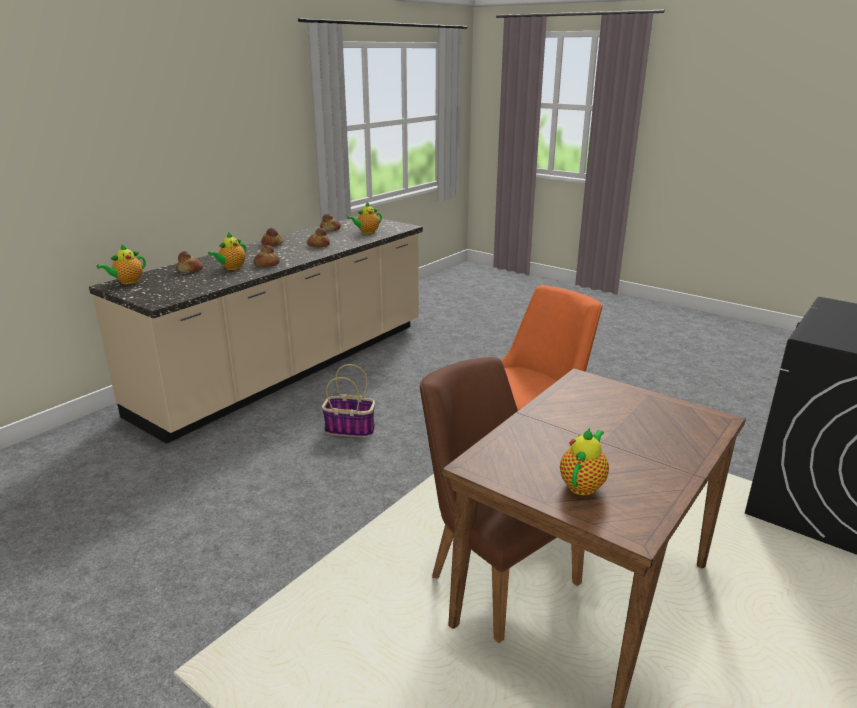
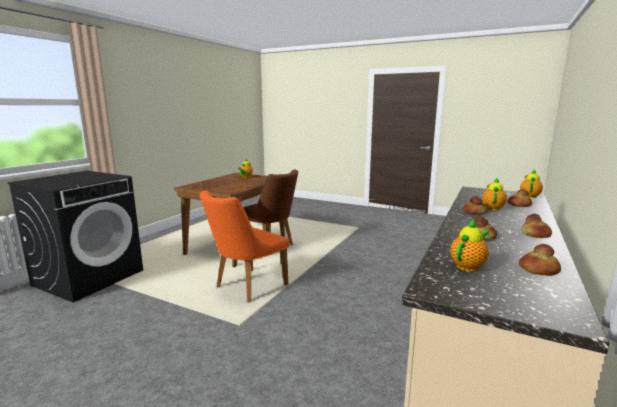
camera: 170 degrees right, 10 degrees down
basket [322,364,375,438] -> none

